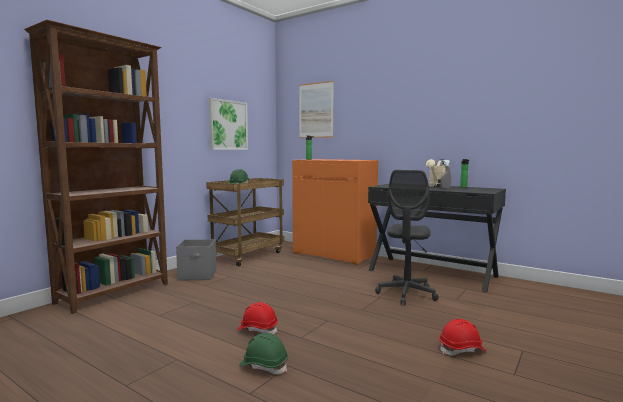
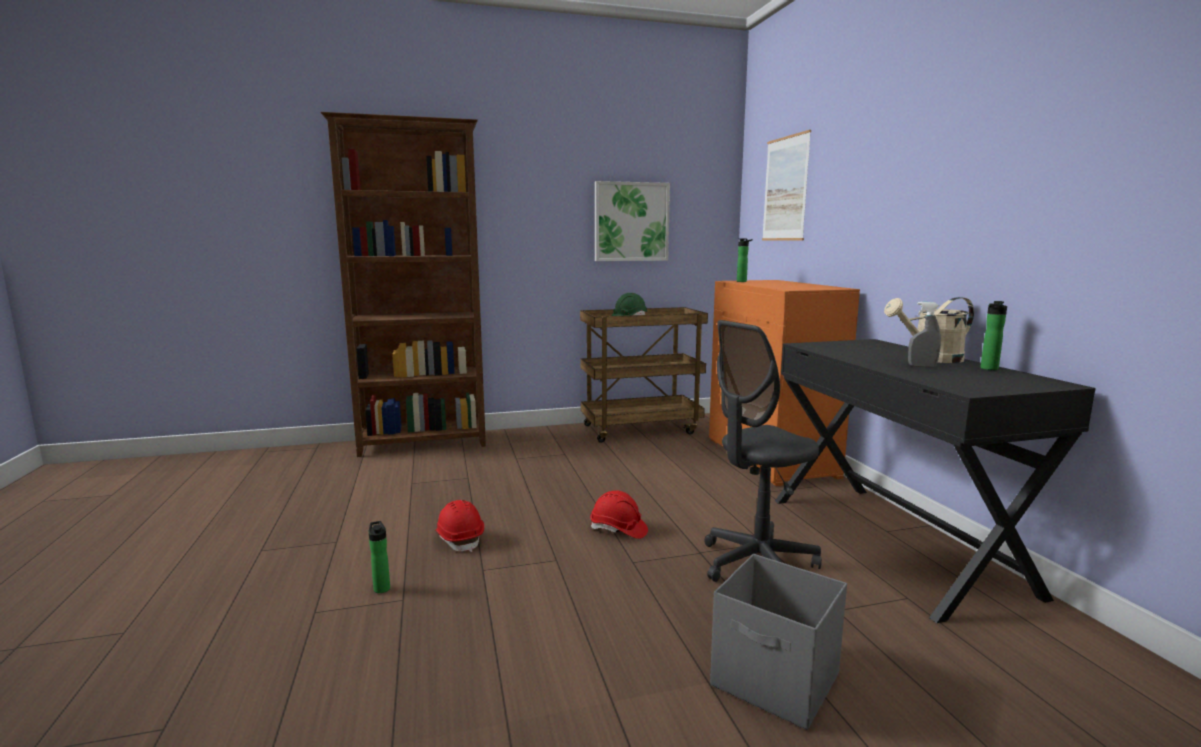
camera: 40 degrees right, 5 degrees up
grey storage box [176,239,217,281] -> grey storage box moved to [710,554,847,730]
green hard hat [239,333,288,374] -> bottle [369,521,390,593]
red hard hat [439,319,486,355] -> red hard hat moved to [590,491,648,539]

